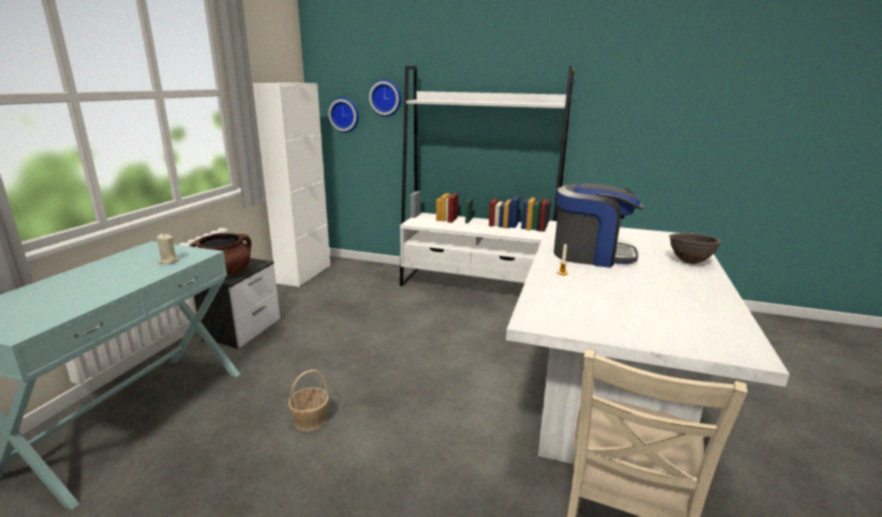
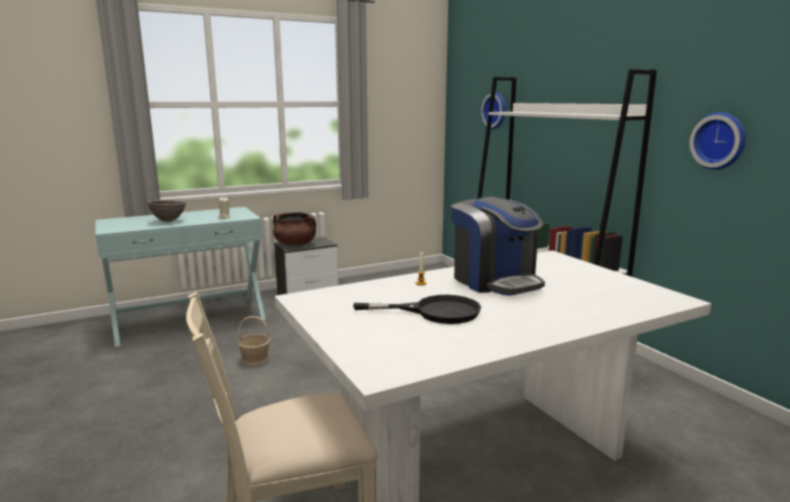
camera: 45 degrees right, 5 degrees down
white cabinet [253,83,330,287] -> none
wall clock [328,97,359,133] -> wall clock moved to [690,112,746,170]
brown bowl [669,233,721,264] -> brown bowl moved to [148,200,186,222]
none -> black frying pan [353,295,481,324]

